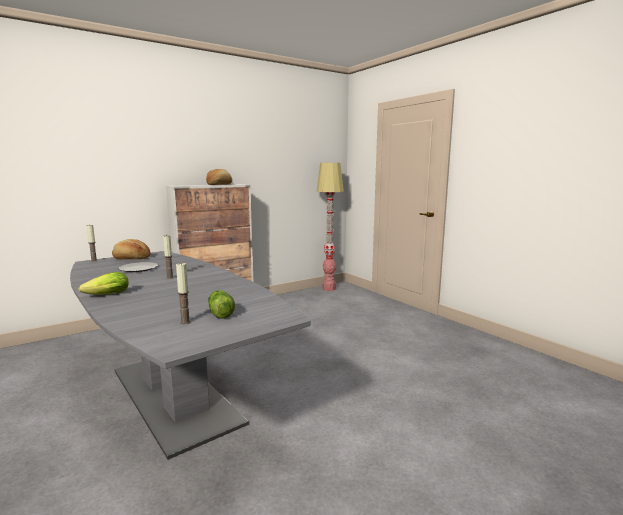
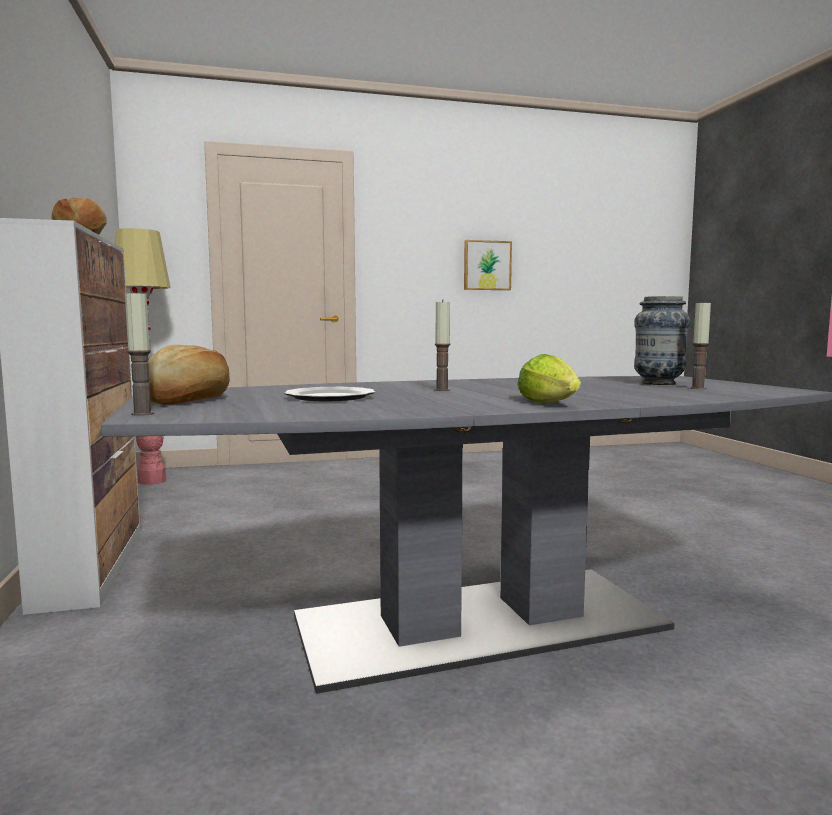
camera: 70 degrees left, 5 degrees down
lettuce [208,290,235,319] -> vase [634,296,690,385]
none -> picture [464,240,512,290]

